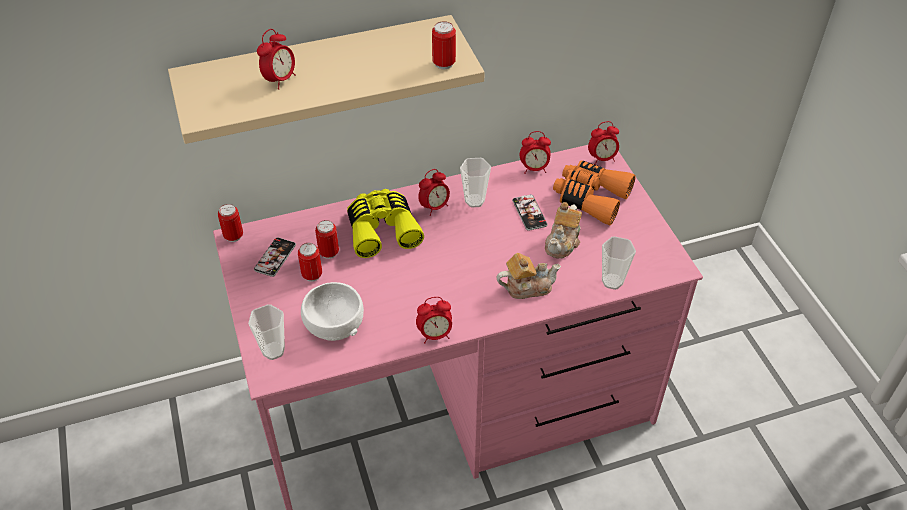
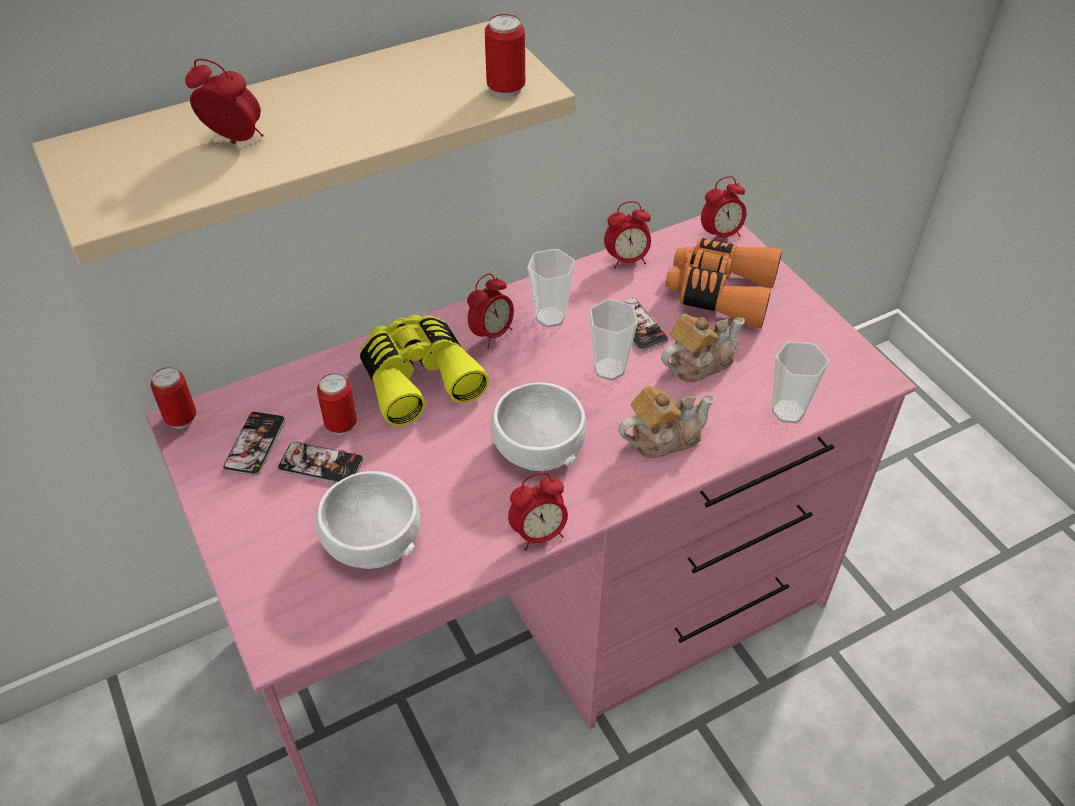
camera: 10 degrees left, 0 degrees up
cup [248,304,285,360] -> cup moved to [589,299,638,381]
alarm clock [257,29,296,89] -> alarm clock turned 90 degrees counterclockwise [185,59,264,144]
can [298,243,322,282] -> phone [278,441,364,484]
teapot [545,202,582,258] -> teapot turned 135 degrees counterclockwise [661,314,745,382]
none -> white bowl [490,383,587,471]

